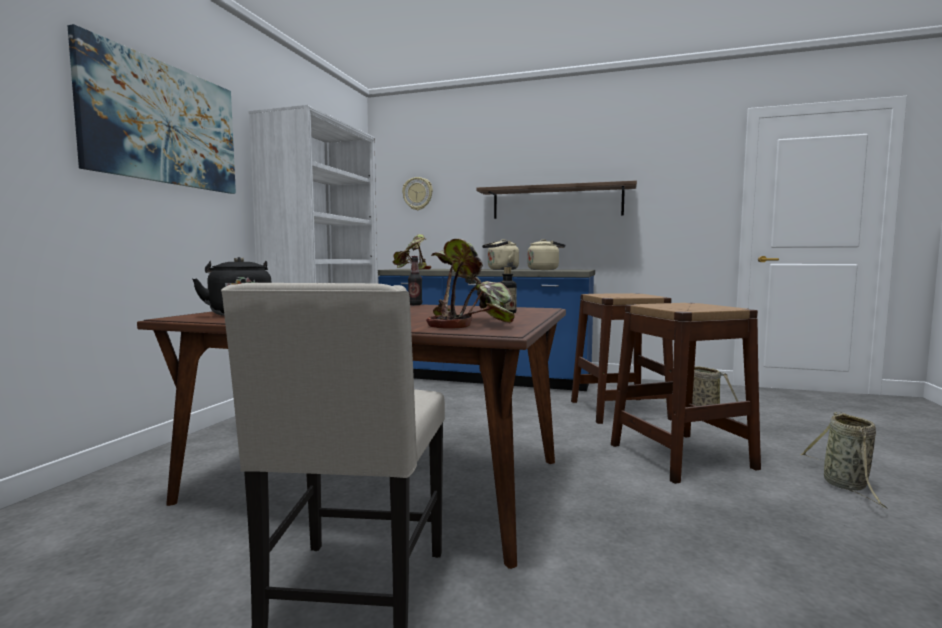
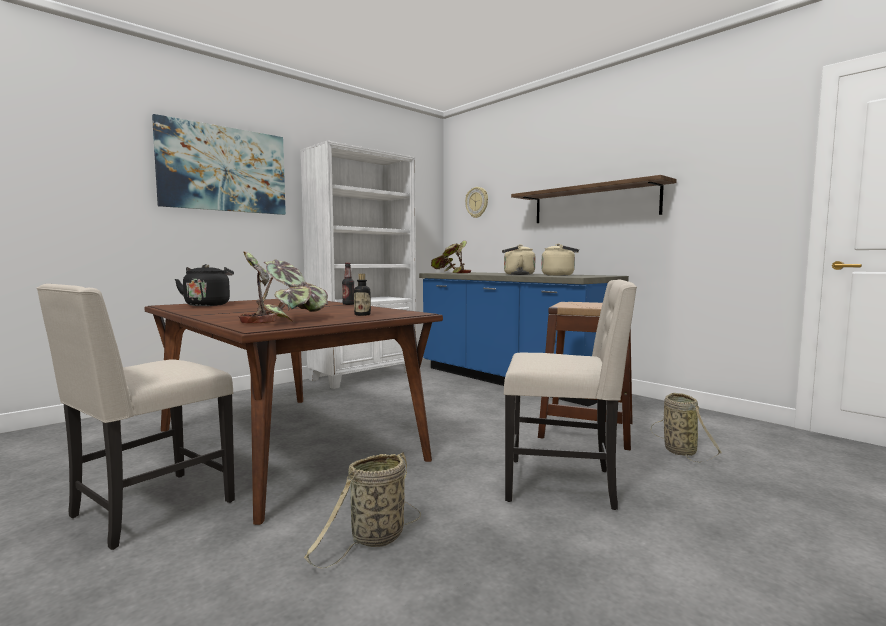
camera: 30 degrees right, 0 degrees up
brown stool [611,303,761,484] -> beige chair [504,279,637,510]
basket [800,412,888,509] -> basket moved to [304,452,421,569]

